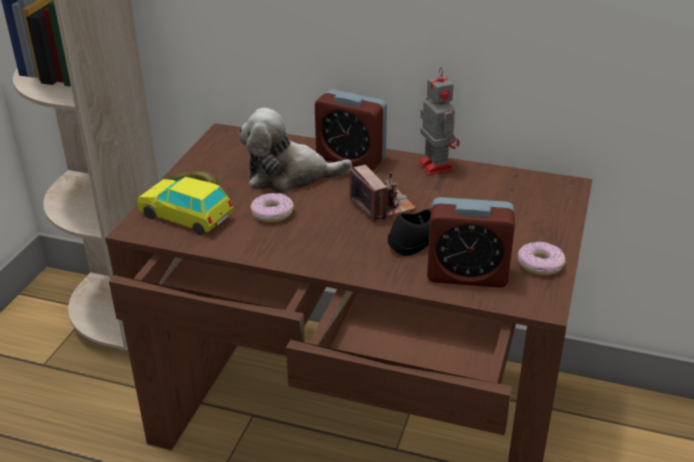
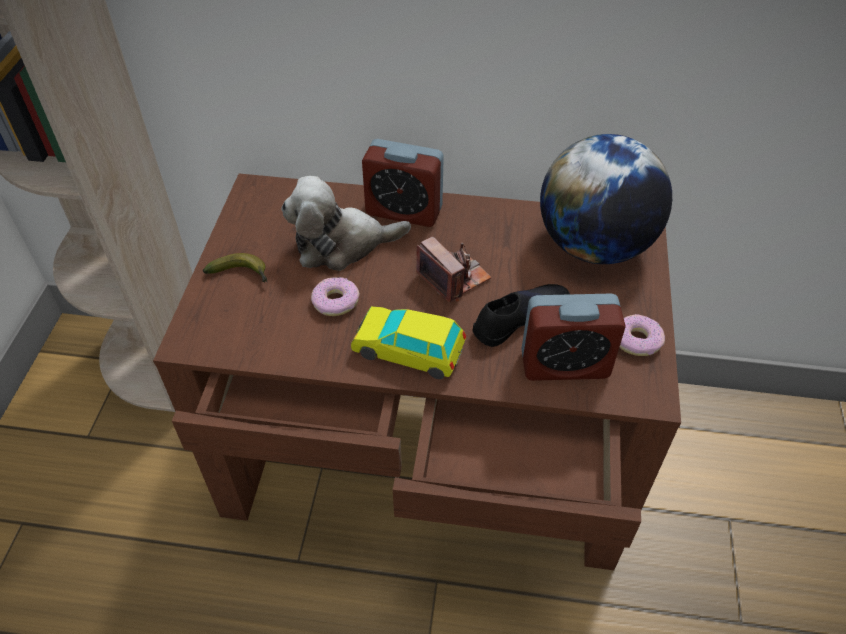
camera: 10 degrees left, 15 degrees up
toy car [137,177,234,236] -> toy car moved to [351,306,466,379]
toy robot [418,67,460,175] -> none
none -> globe [540,134,672,264]

